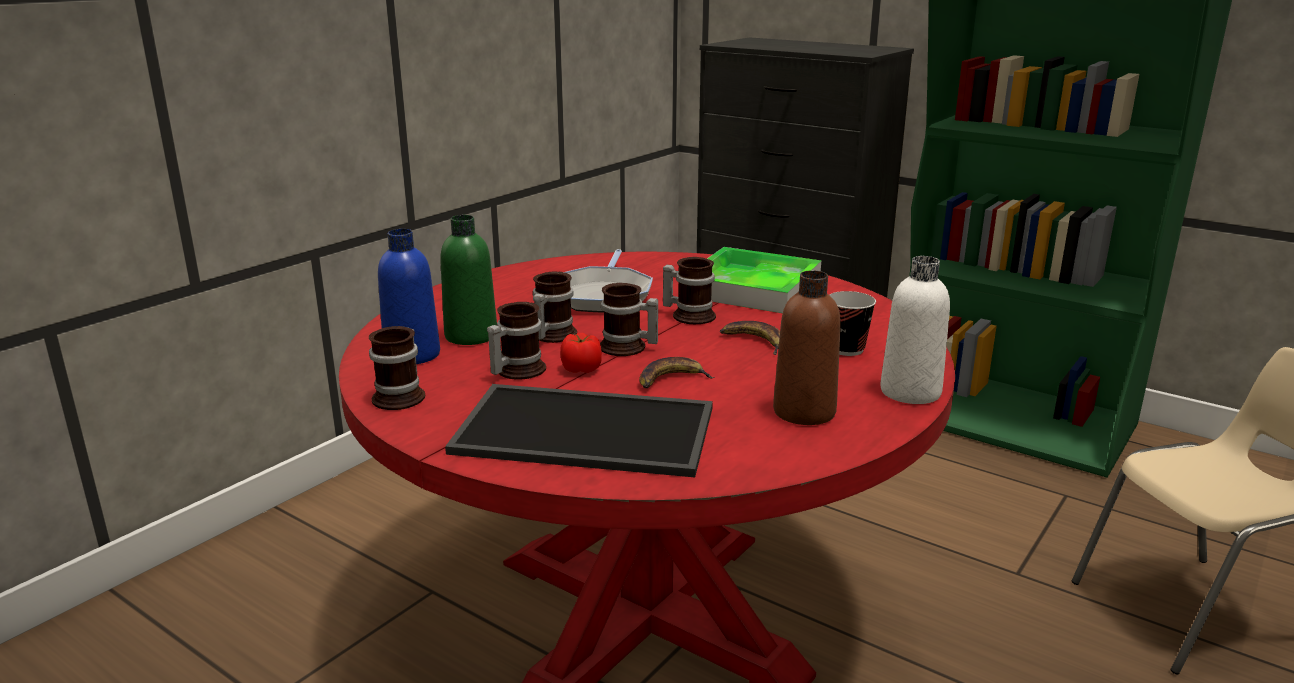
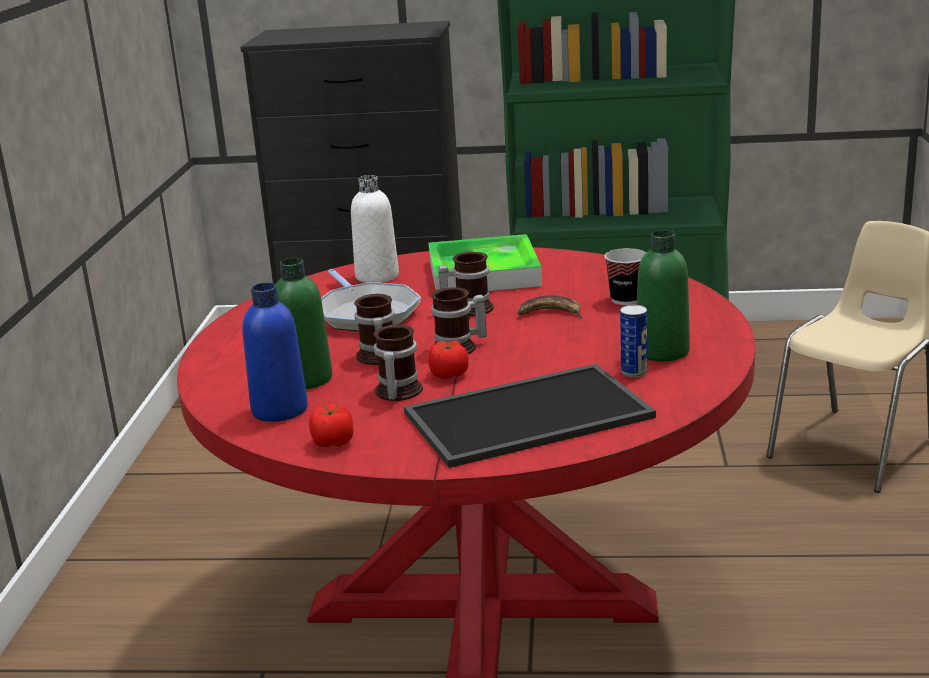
camera: 30 degrees left, 0 degrees up
mug [369,326,425,410] -> tomato [309,404,353,447]
banana [639,357,715,388] -> none
brown bottle [773,270,841,425] -> green bottle [637,230,690,362]
white bottle [880,256,950,404] -> white bottle moved to [351,175,399,283]
none -> can [620,305,647,378]

